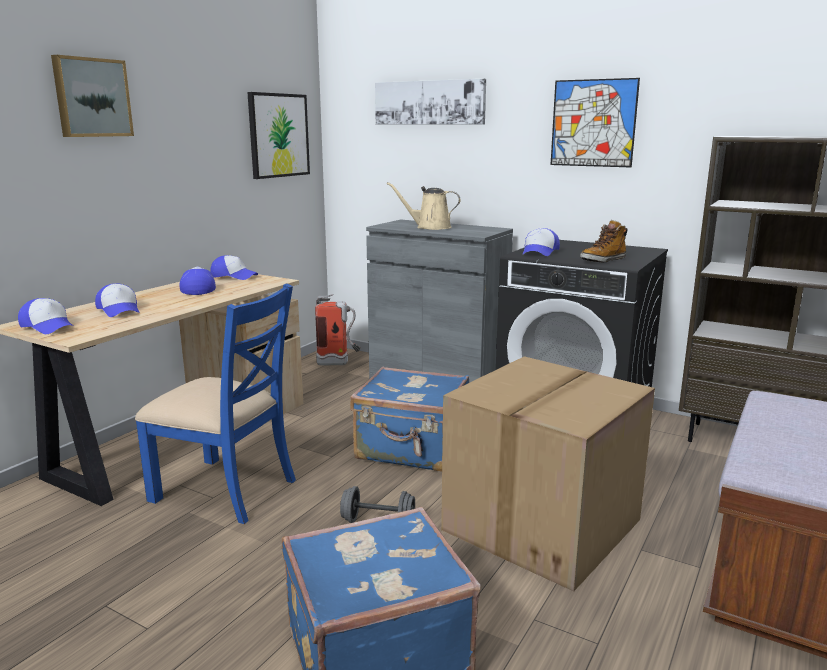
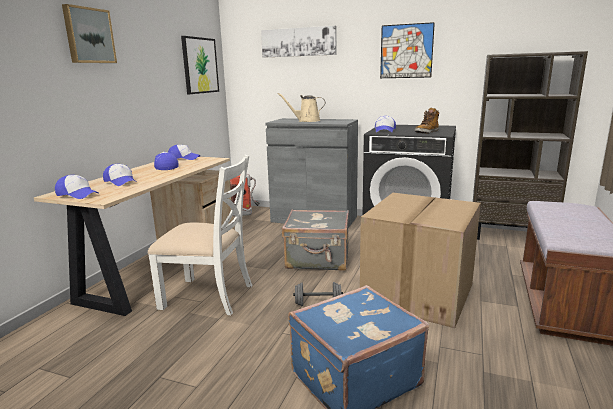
camera: 10 degrees left, 0 degrees up
blue chair [135,283,296,524] -> white chair [148,154,253,315]
blue suitcase [350,367,469,472] -> grey suitcase [282,210,349,271]

